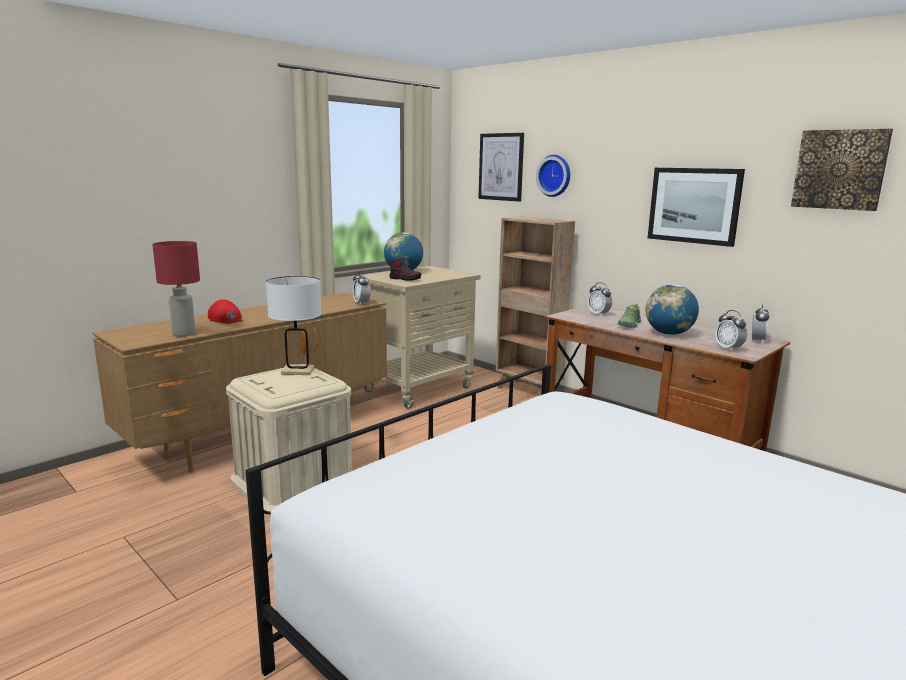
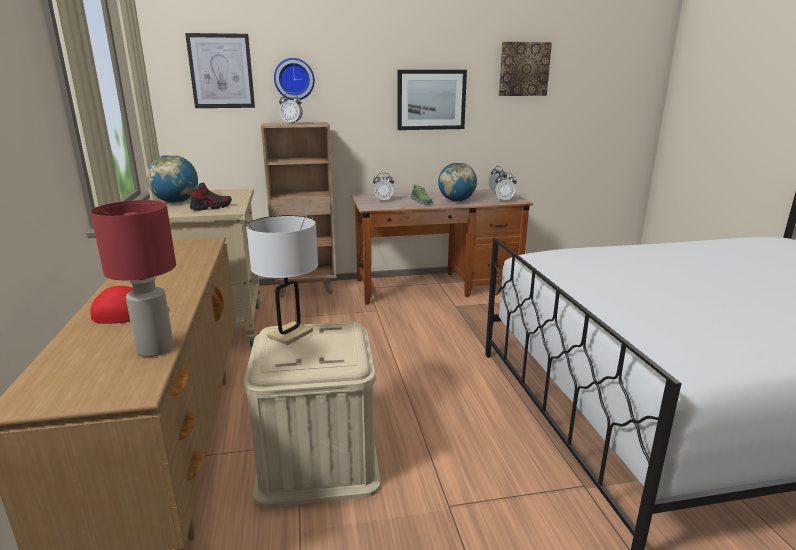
camera: 55 degrees left, 5 degrees up
alarm clock [353,271,371,305] -> alarm clock moved to [279,93,303,124]

